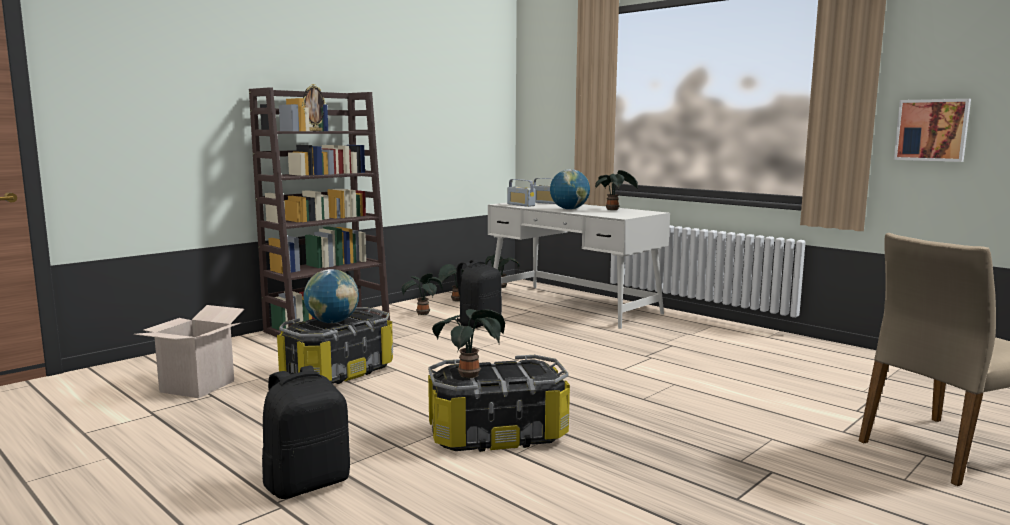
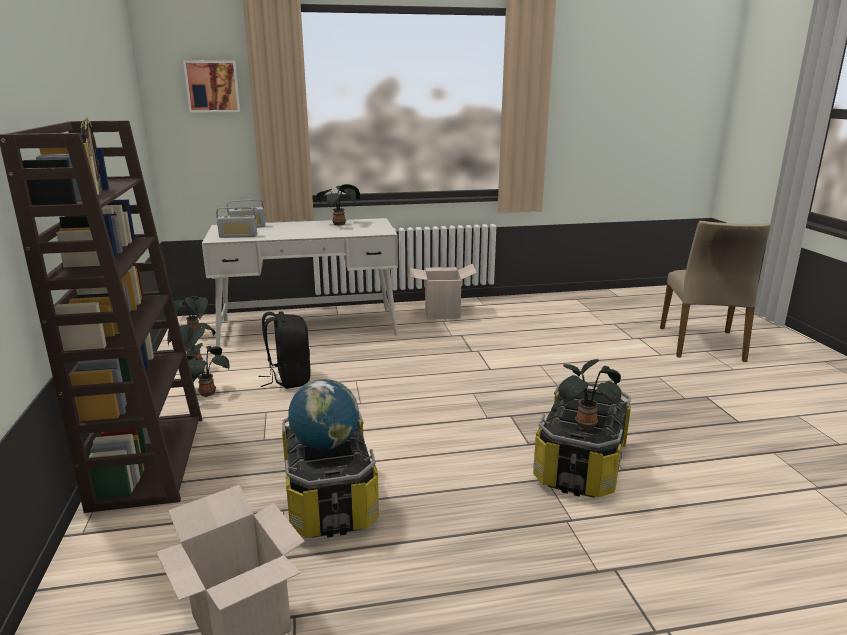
camera: 55 degrees left, 10 degrees up
black backpack [262,366,350,499] -> none
globe [550,169,590,210] -> none
picture [894,99,971,162] -> picture moved to [183,61,240,113]
none -> cardboard box [410,264,477,319]

